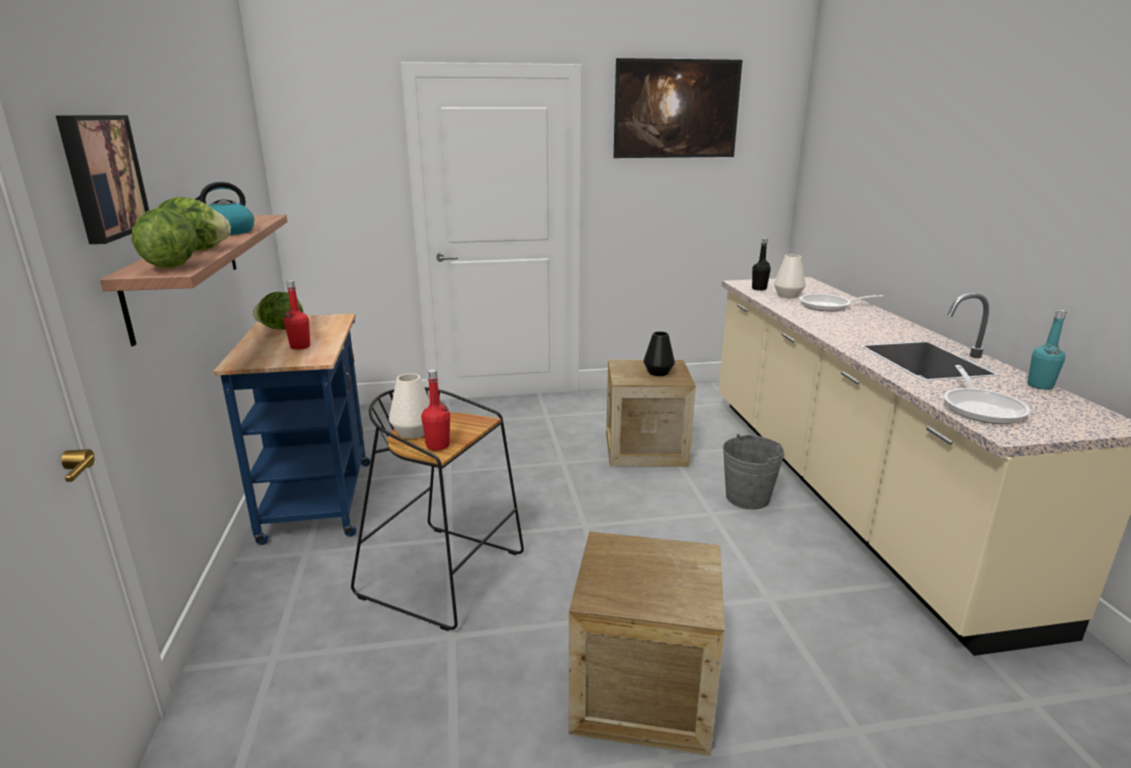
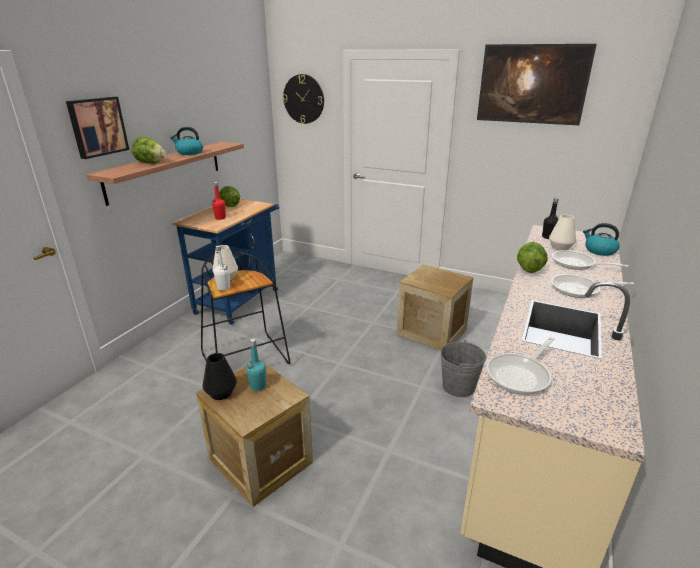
camera: 35 degrees right, 5 degrees up
lettuce [132,208,198,268] -> lettuce moved to [517,242,548,273]
red bottle [421,369,450,451] -> white bottle [213,246,230,291]
black vase [643,331,675,376] -> black vase moved to [203,353,237,400]
turquoise bottle [1028,310,1067,390] -> turquoise bottle moved to [246,339,266,391]
none -> wall clock [283,74,324,124]
none -> frying pan [551,274,634,298]
none -> kettle [583,223,620,256]

